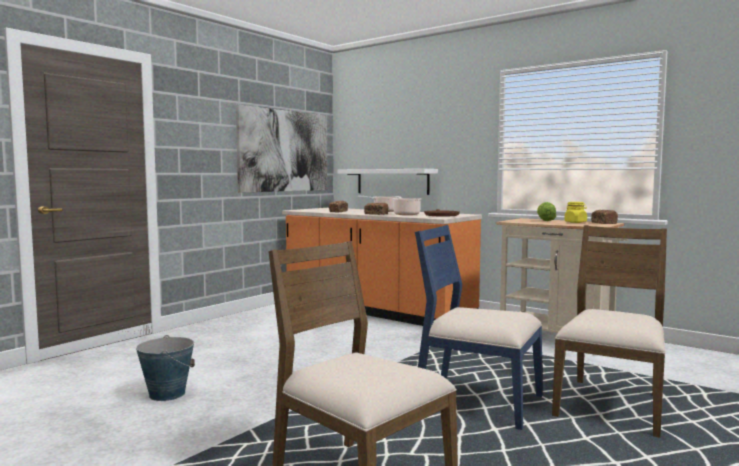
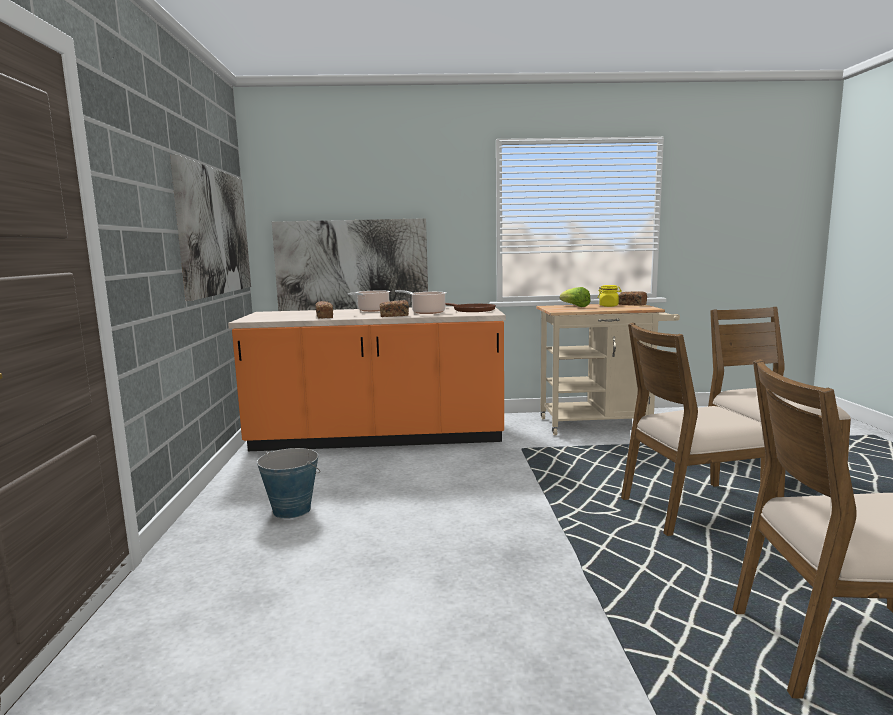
camera: 40 degrees left, 5 degrees up
bucket [136,335,195,401] -> bucket moved to [257,448,320,519]
white shelf [337,169,438,195] -> picture [272,218,428,311]
blue chair [415,225,543,430] -> brown chair [621,323,785,536]

